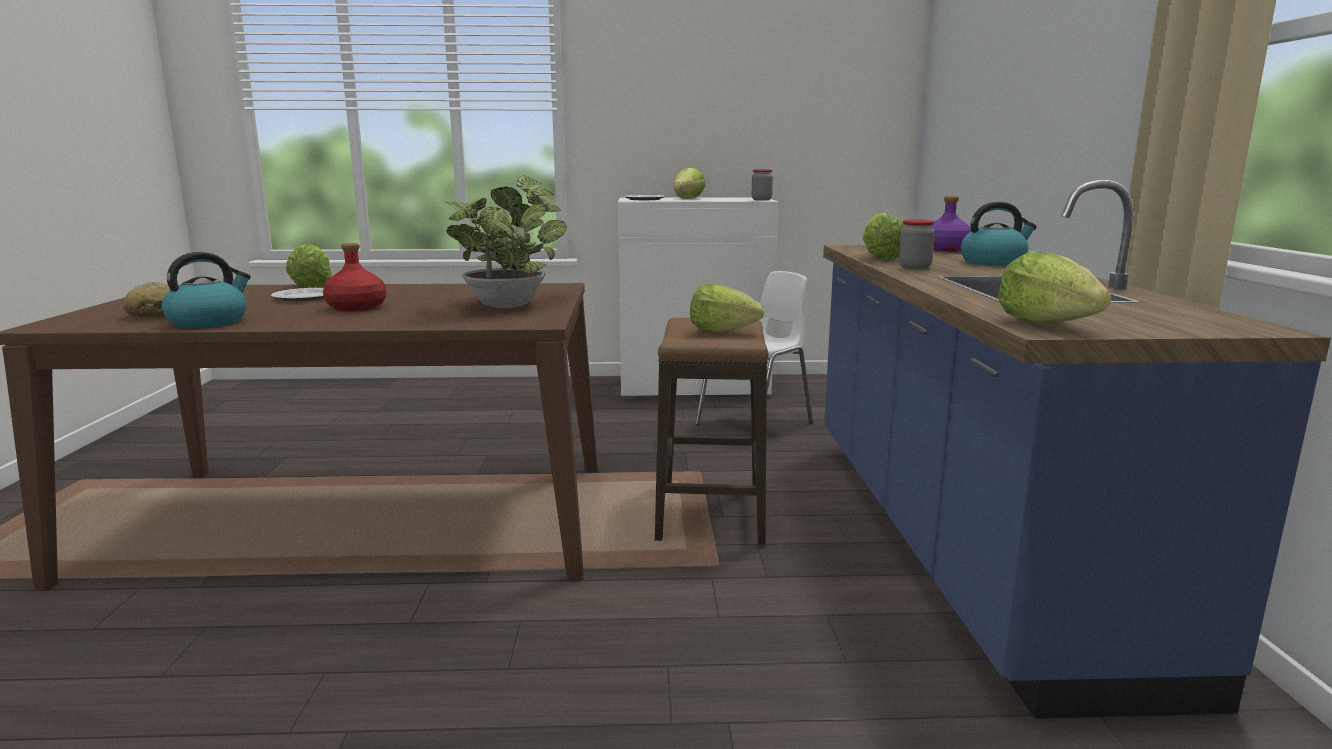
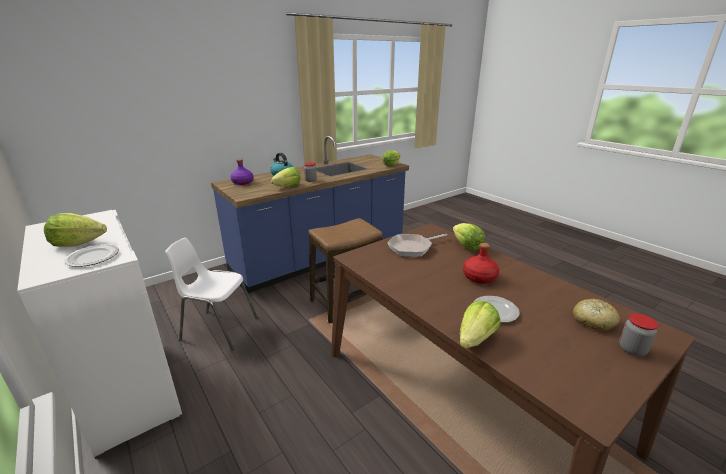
camera: 125 degrees left, 10 degrees up
kettle [162,252,251,328] -> none
potted plant [445,175,567,308] -> frying pan [387,234,447,257]
lettuce [690,284,764,332] -> lettuce moved to [453,223,485,251]
jar [752,169,773,201] -> jar moved to [619,313,659,356]

